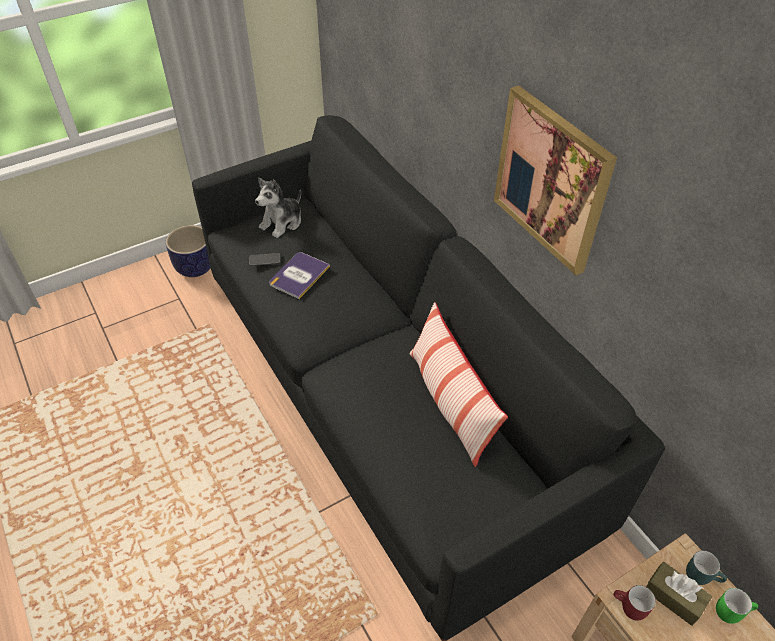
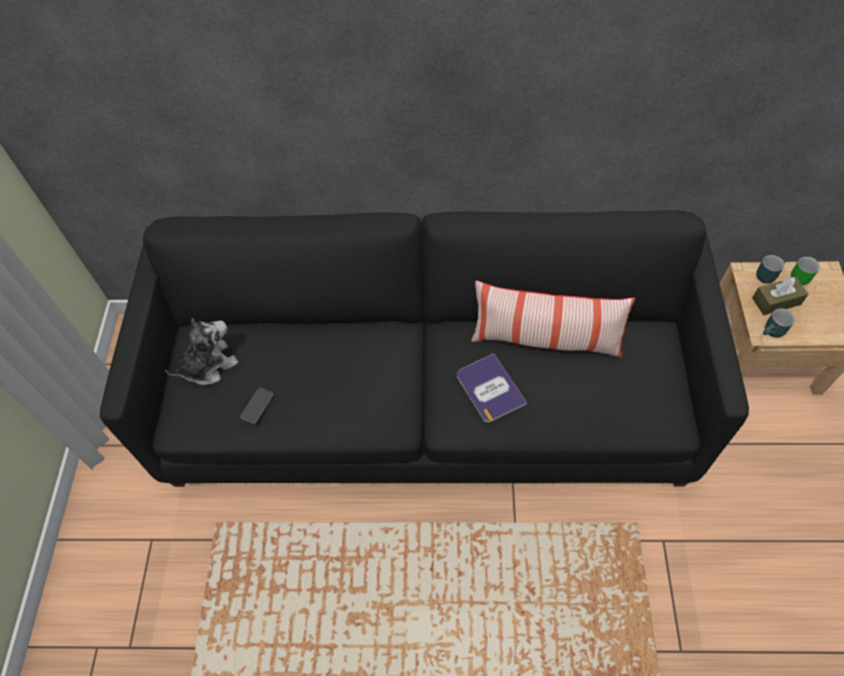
camera: 55 degrees left, 10 degrees up
planter [166,225,211,277] -> none
plush toy [255,178,301,238] -> plush toy turned 105 degrees counterclockwise [165,318,238,385]
book [269,252,330,299] -> book moved to [457,353,527,423]
picture [494,85,617,275] -> none
red mug [614,585,656,621] -> turquoise mug [763,308,795,338]

